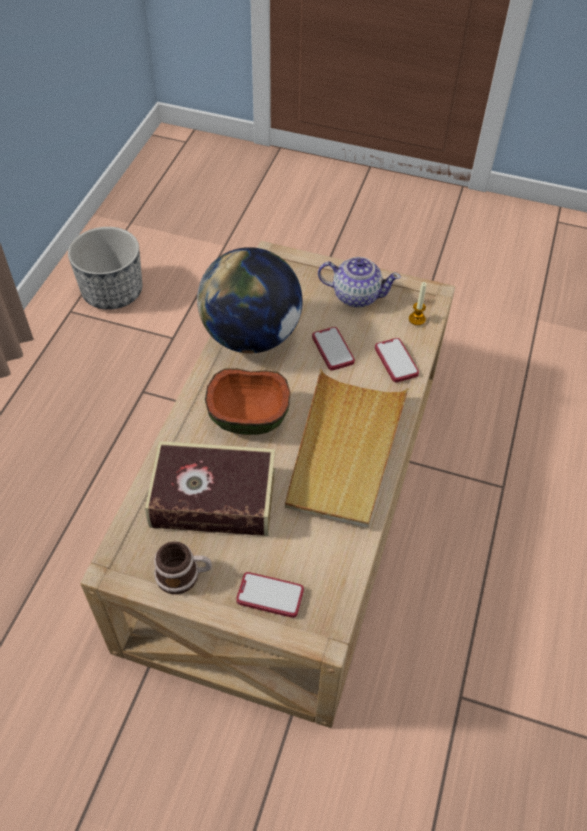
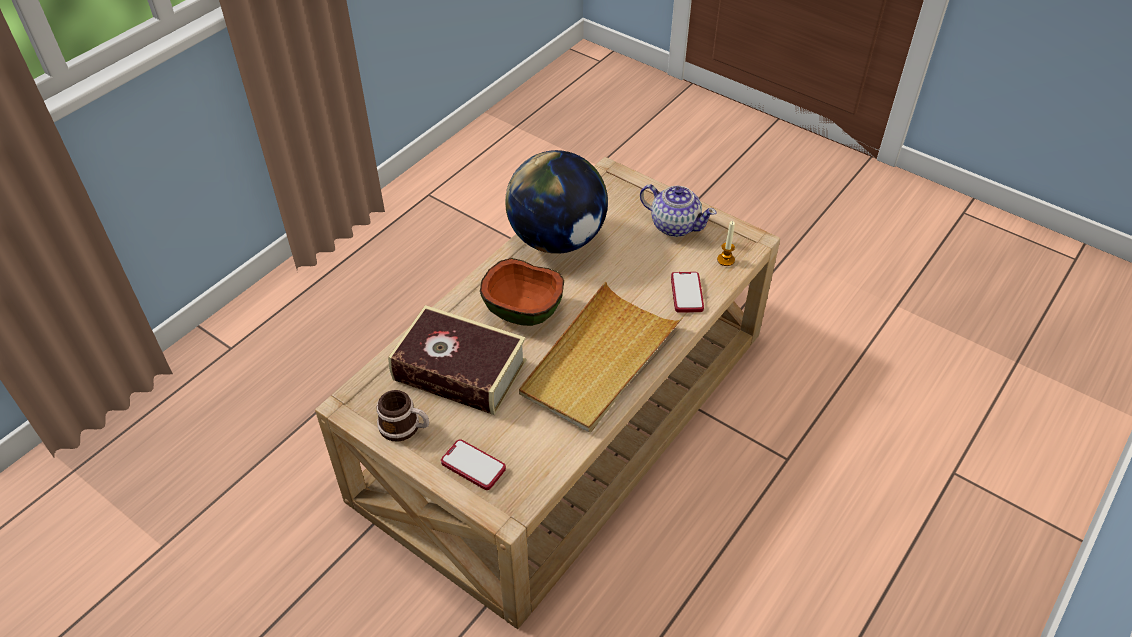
camera: 20 degrees right, 5 degrees down
planter [68,227,142,310] -> none
phone [312,327,355,370] -> none

